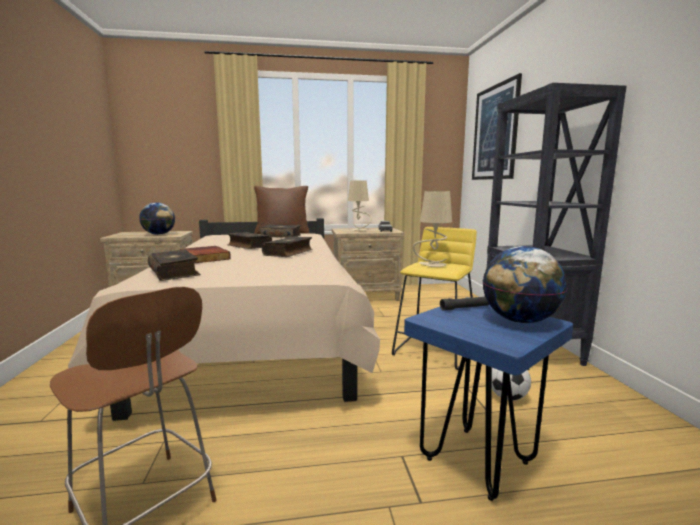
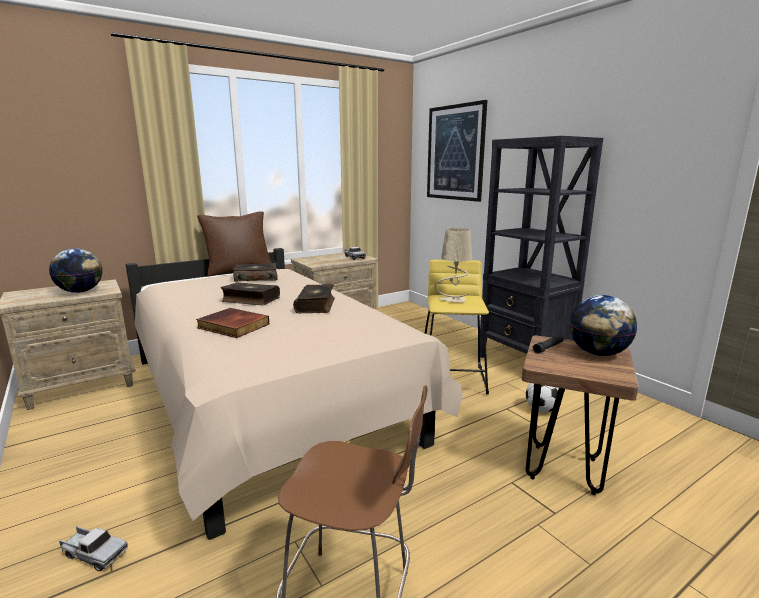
camera: 25 degrees left, 5 degrees up
book [148,250,201,281] -> none
beige table lamp [348,181,372,231] -> none
blue stool [404,297,573,501] -> brown stool [522,336,639,495]
none -> toy truck [59,526,128,571]

